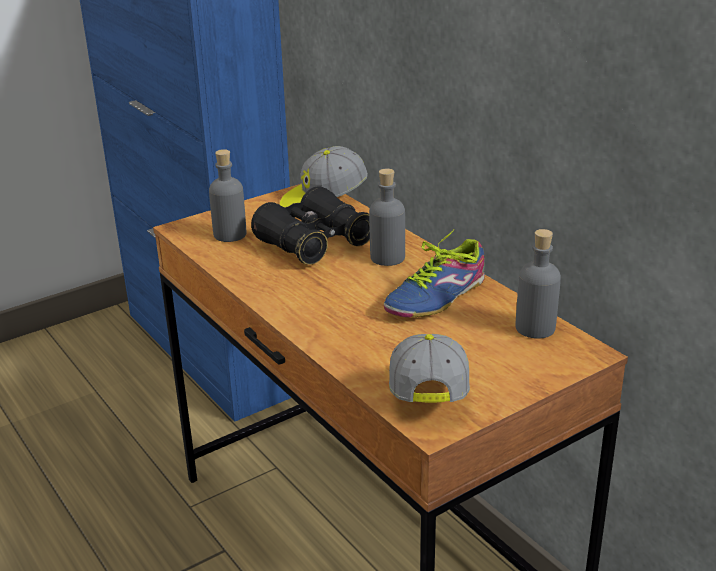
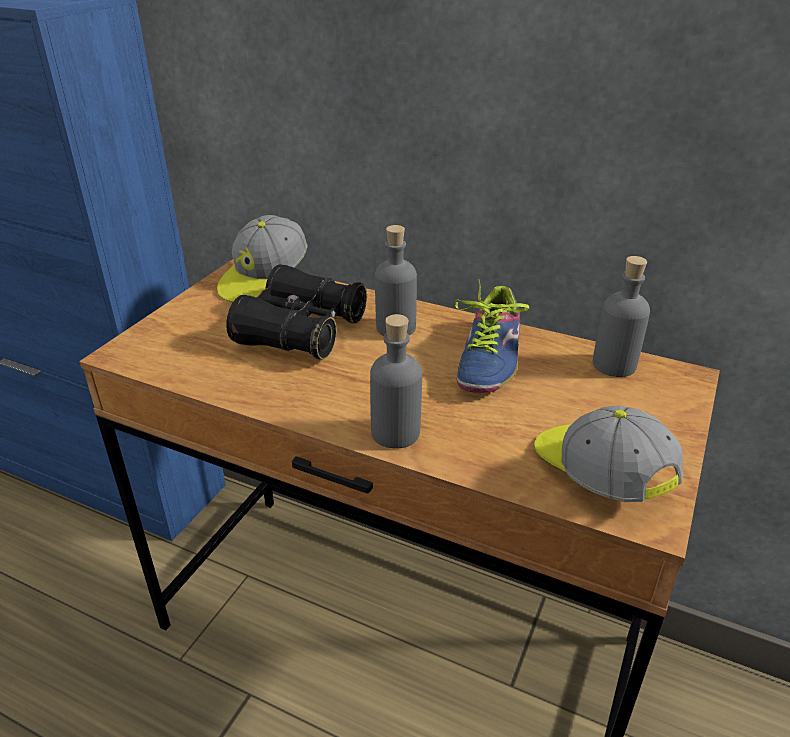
camera: 30 degrees left, 5 degrees up
grey bottle [209,149,246,242] -> grey bottle moved to [370,314,422,449]

